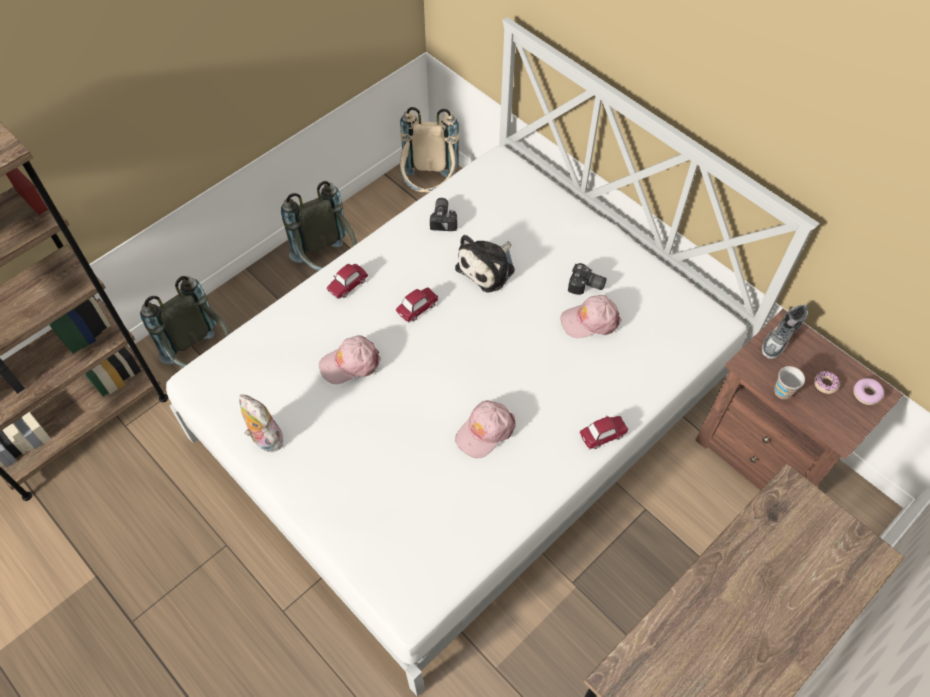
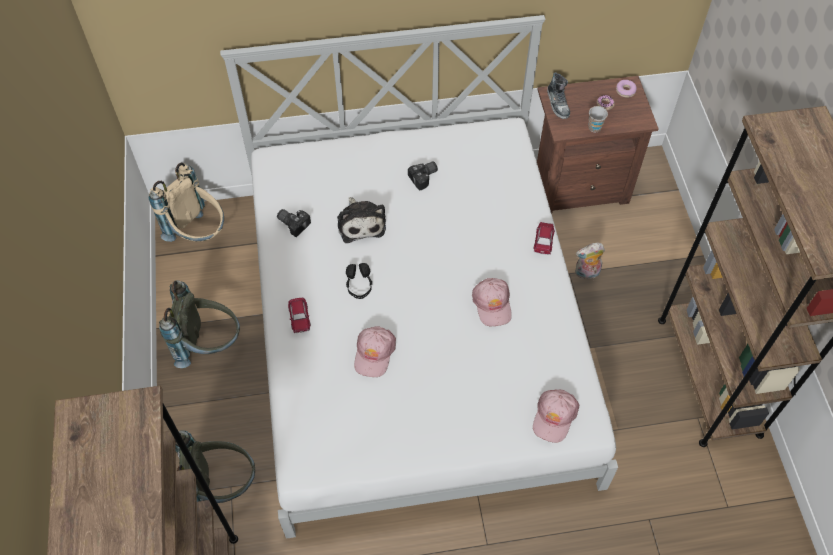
camera: 55 degrees left, 0 degrees up
plush toy [239,394,283,453] -> plush toy moved to [575,243,605,279]
toy car [396,287,438,323] -> black headphones [346,263,372,299]
pink cap [560,295,622,338] -> pink cap moved to [533,389,579,443]

